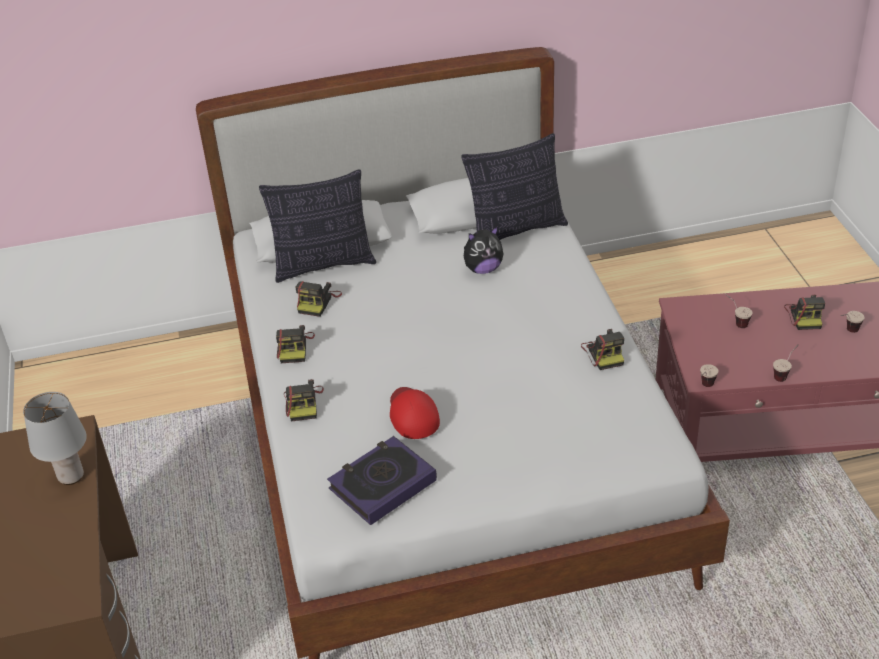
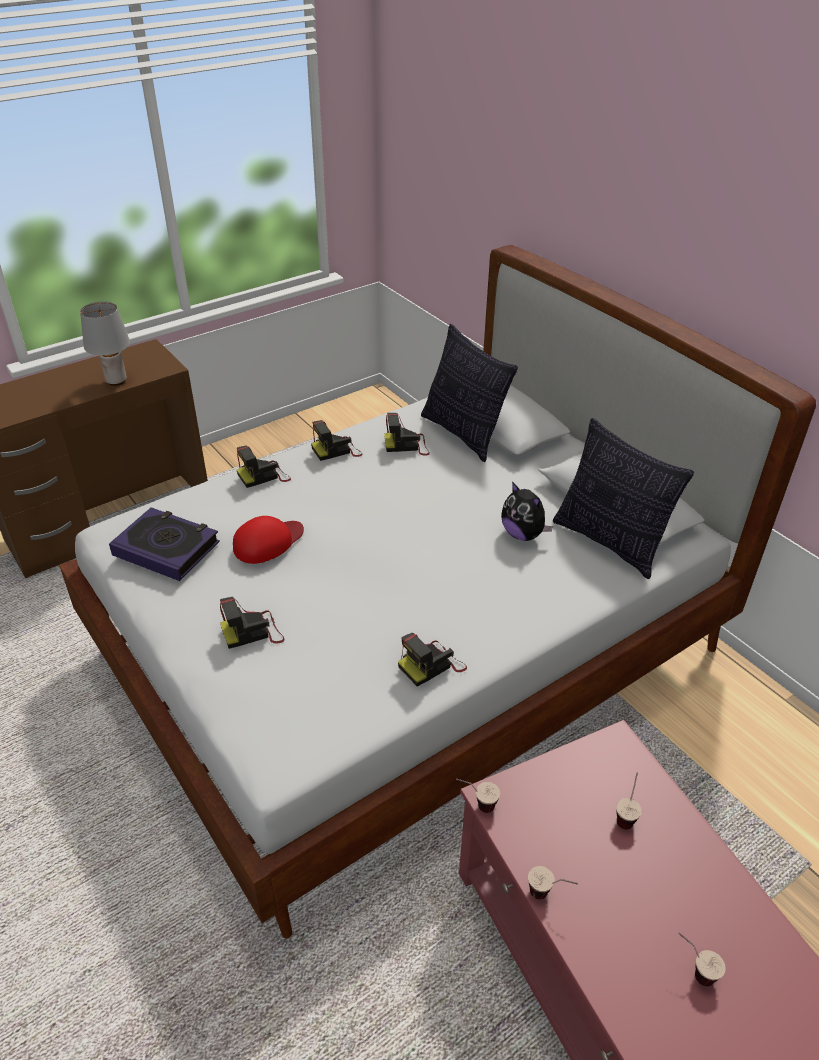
camera: 65 degrees right, 0 degrees up
camera [784,295,825,330] -> camera moved to [220,597,285,649]

